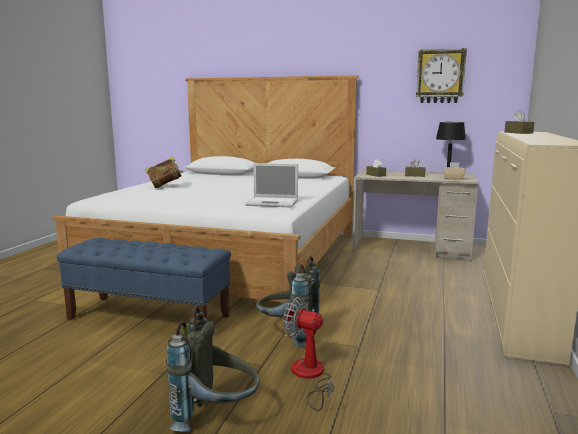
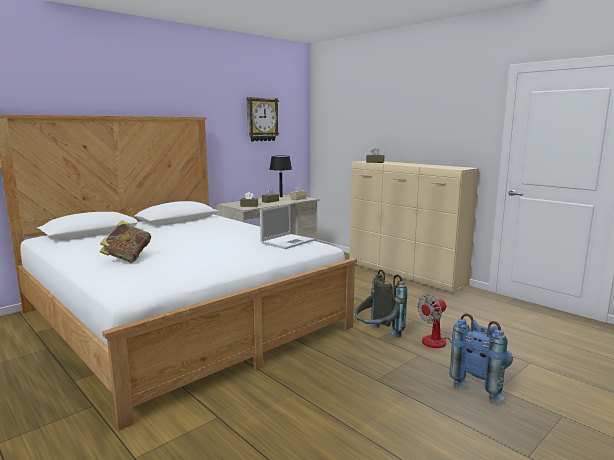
camera: 60 degrees left, 0 degrees up
blue bench [56,238,231,320] -> none
grey backpack [166,306,260,432] -> blue backpack [450,314,513,402]

